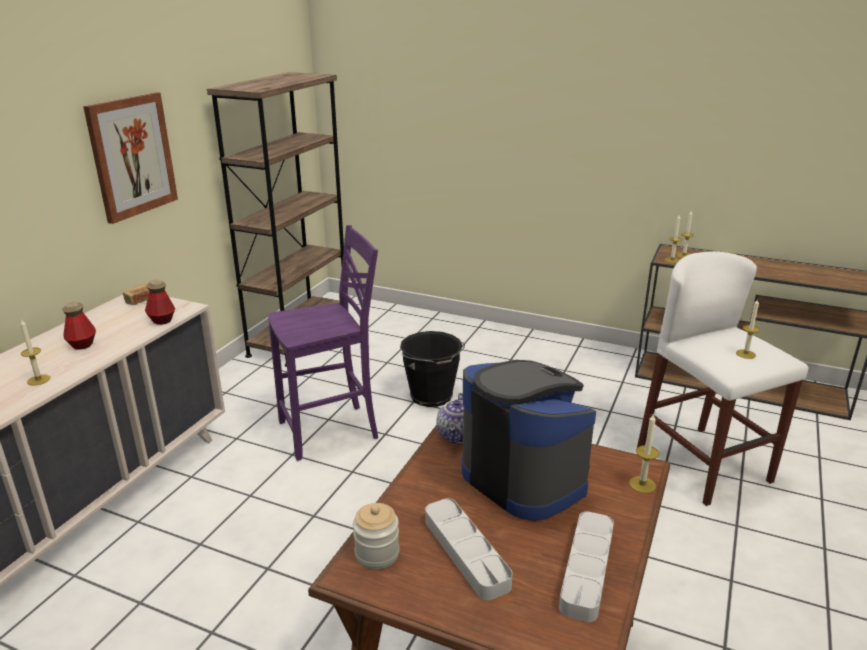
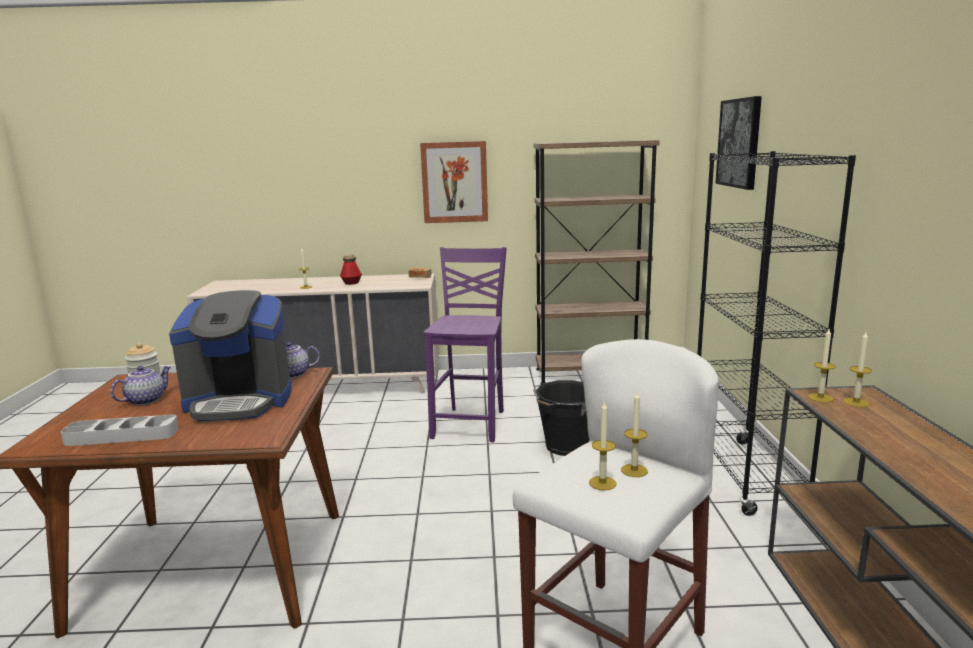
camera: 65 degrees right, 10 degrees down
bottle [145,280,175,325] -> none
purple chair [268,225,378,461] -> purple chair turned 120 degrees counterclockwise [423,247,507,442]
grey tray [425,499,513,600] -> teapot [110,366,172,405]
coffee machine [462,360,596,521] -> coffee machine turned 60 degrees clockwise [169,290,292,421]
candle [629,413,659,493] -> candle moved to [621,391,648,477]
none -> black bookcase [697,151,856,516]
none -> picture [715,96,762,190]

